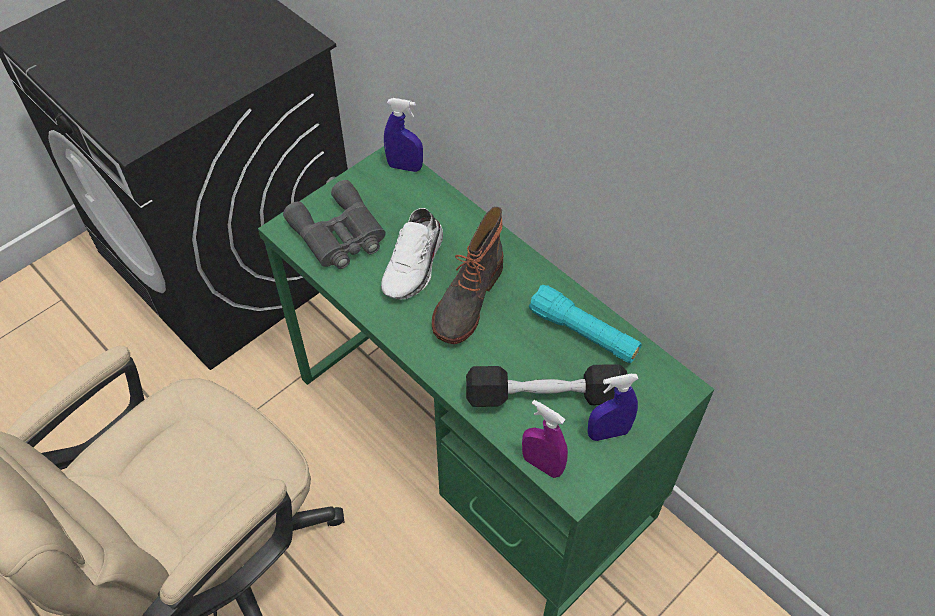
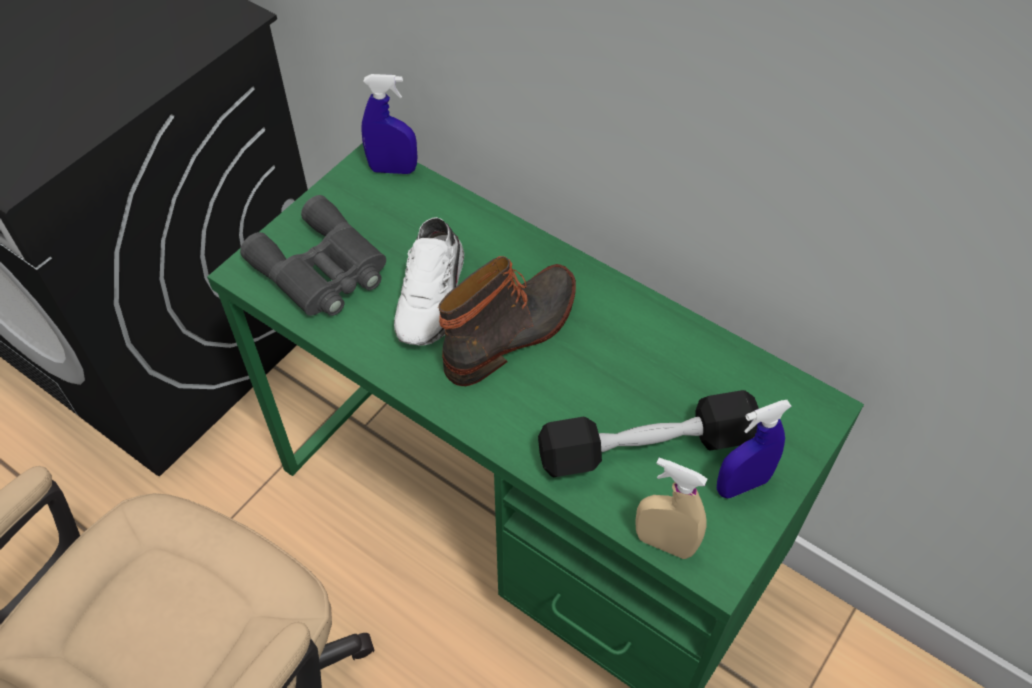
camera: 10 degrees left, 0 degrees up
boot [432,207,503,344] -> boot turned 150 degrees counterclockwise [438,256,576,386]
purple spray bottle [522,400,568,478] -> beige spray bottle [635,457,707,559]
turquoise flashlight [529,285,642,363] -> none

